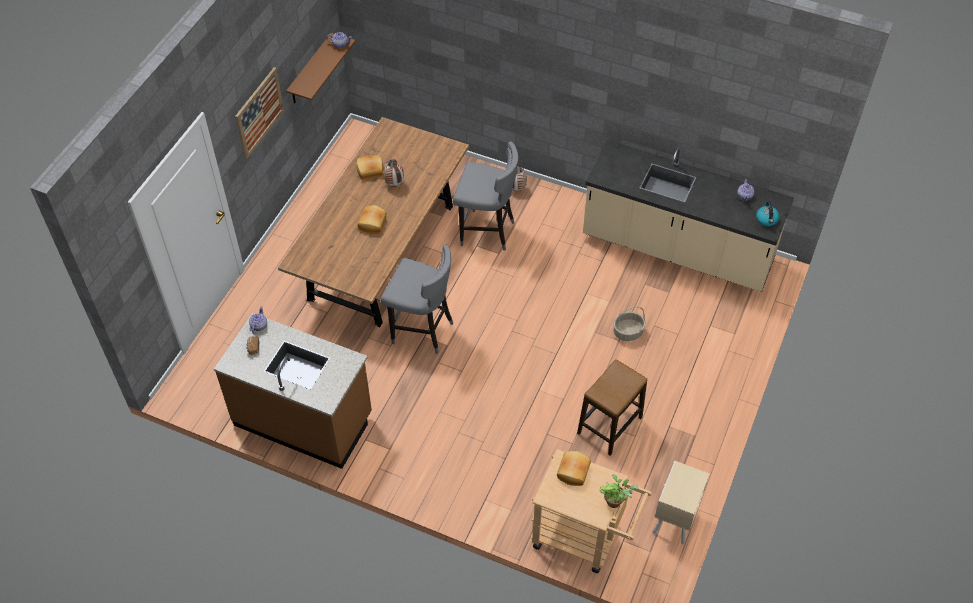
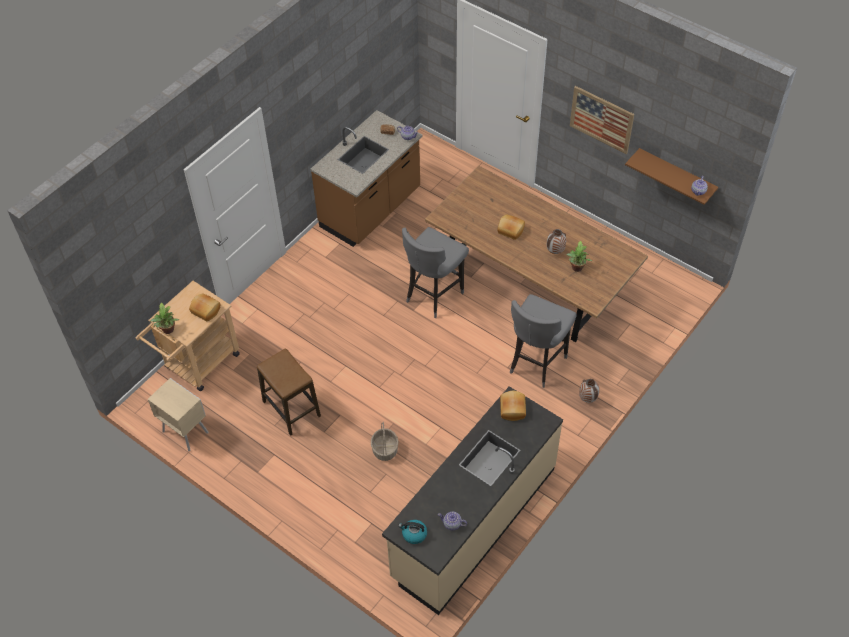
camera: 105 degrees right, 0 degrees up
bread [356,155,383,180] -> bread moved to [500,390,526,421]
none -> potted plant [566,240,592,272]

